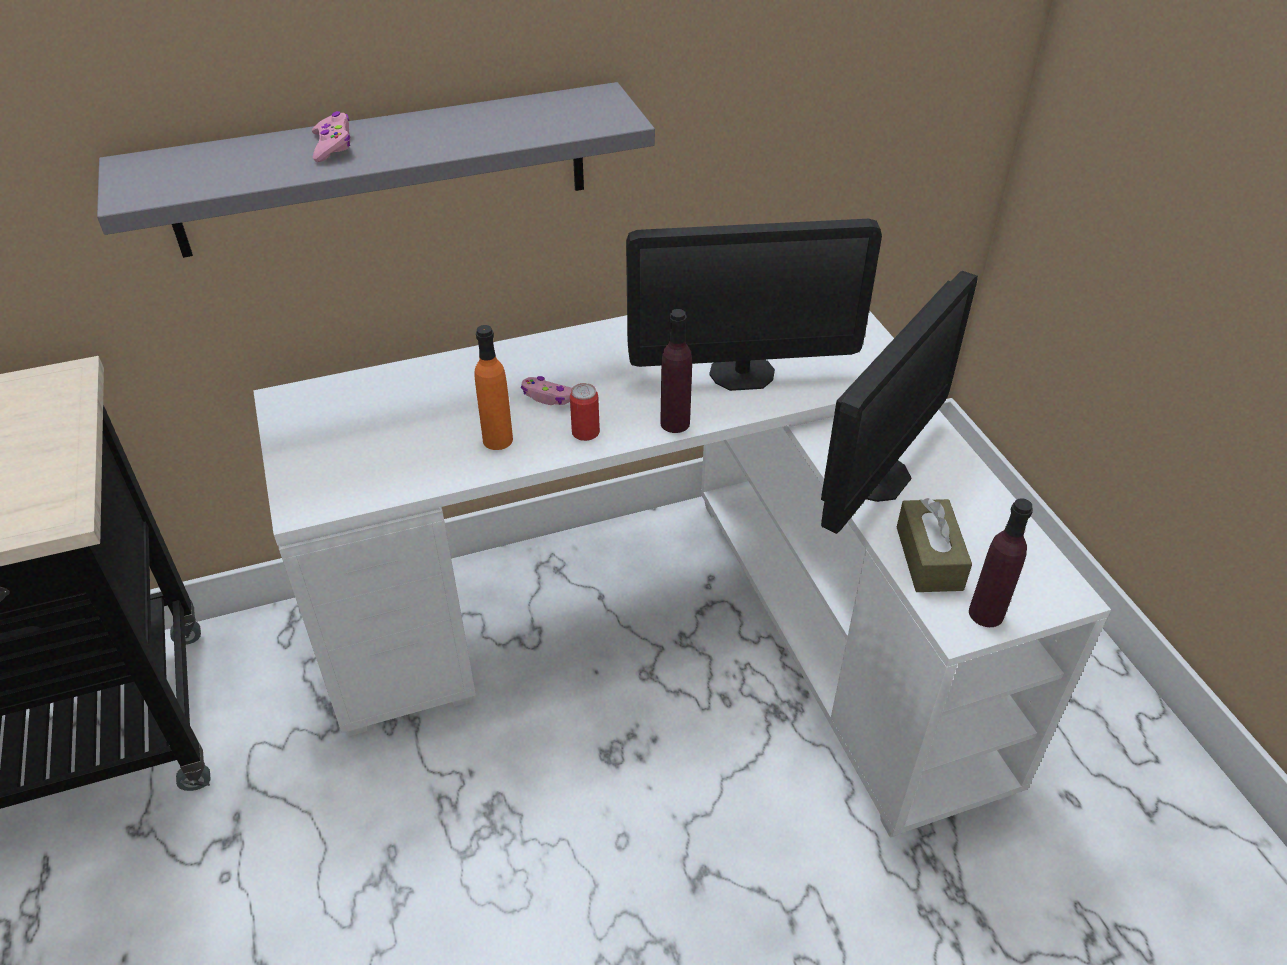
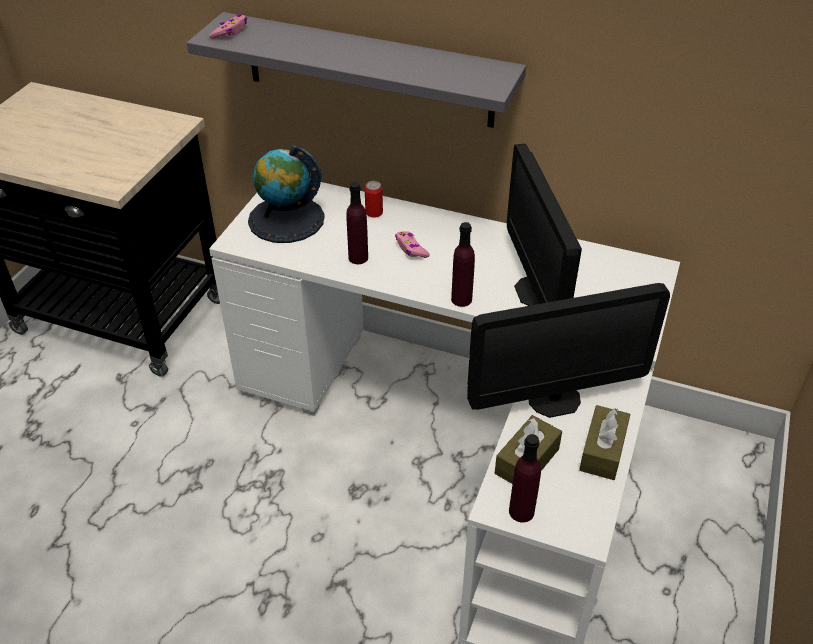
camera: 40 degrees right, 0 degrees up
pink game controller [312,111,350,162] -> pink game controller moved to [209,14,247,39]
orange bottle [474,325,513,450] -> purple bottle [346,182,368,264]
can [570,383,600,441] -> can moved to [365,181,383,218]
monitor [626,219,882,391] -> monitor turned 45 degrees clockwise [507,143,582,306]
none -> globe [248,145,325,243]
none -> brown tissue box [579,405,631,480]

